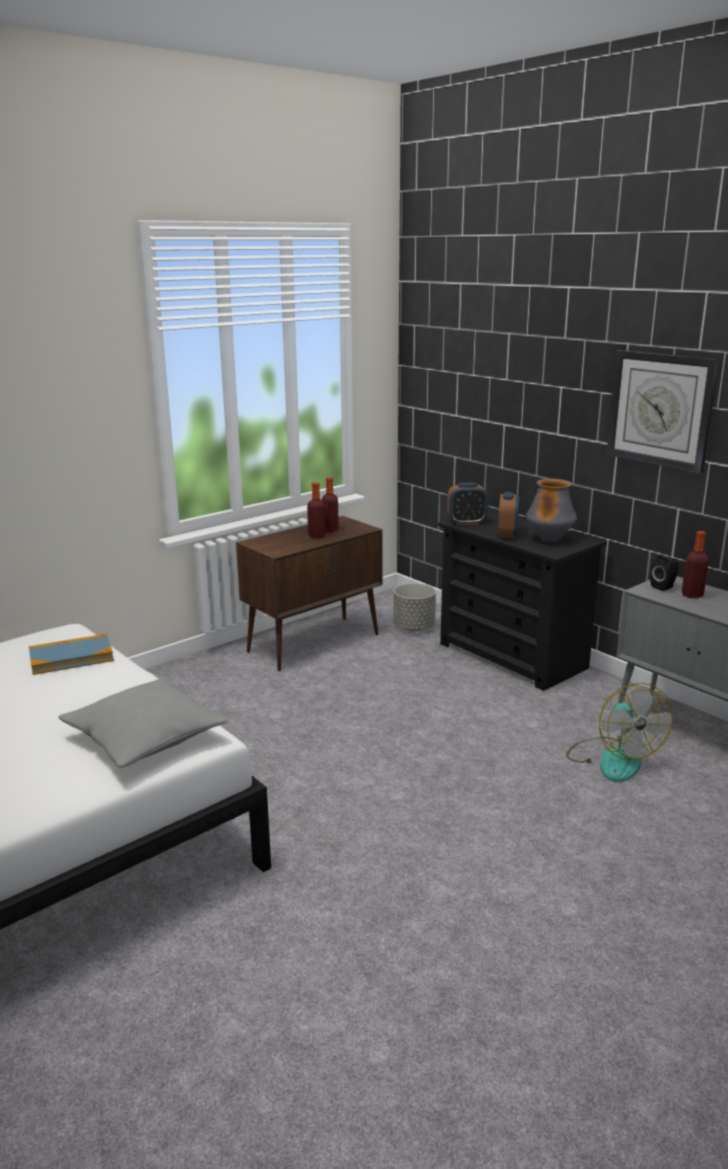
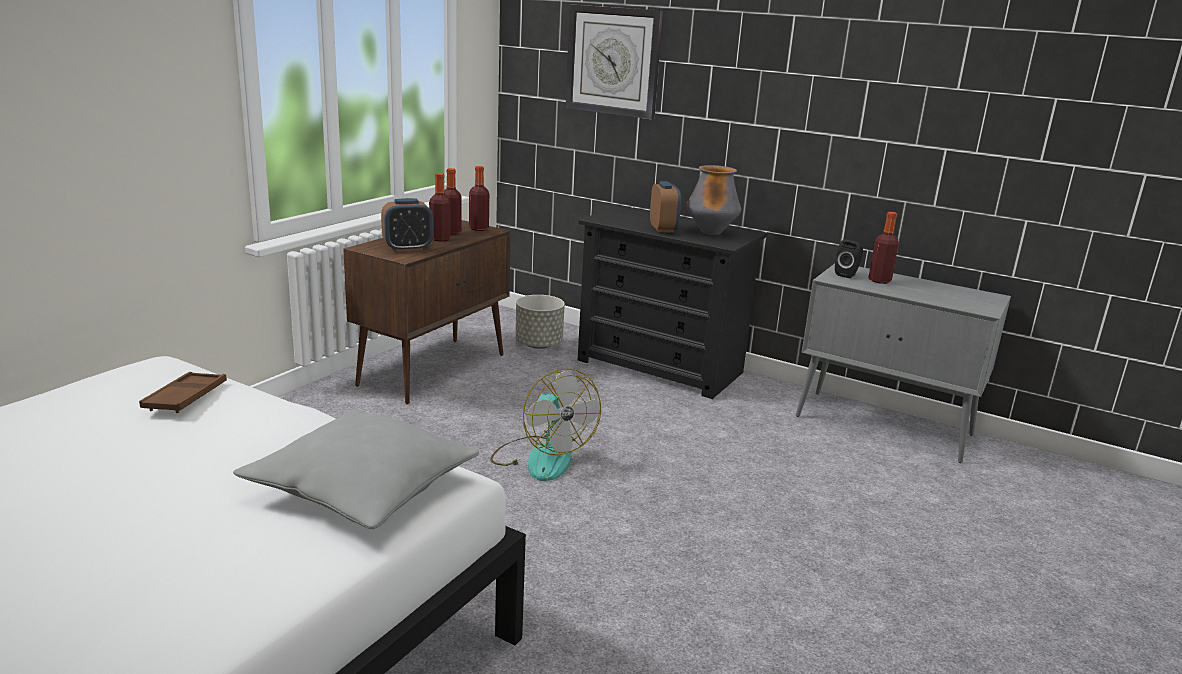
camera: 20 degrees left, 0 degrees up
book [29,634,114,675] -> brown tray [139,372,227,413]
alarm clock [447,483,488,525] -> alarm clock moved to [381,198,433,252]
fan [566,683,673,782] -> fan moved to [490,368,601,481]
wall clock [606,350,720,473] -> wall clock moved to [565,4,663,119]
none -> bottle [469,166,489,231]

